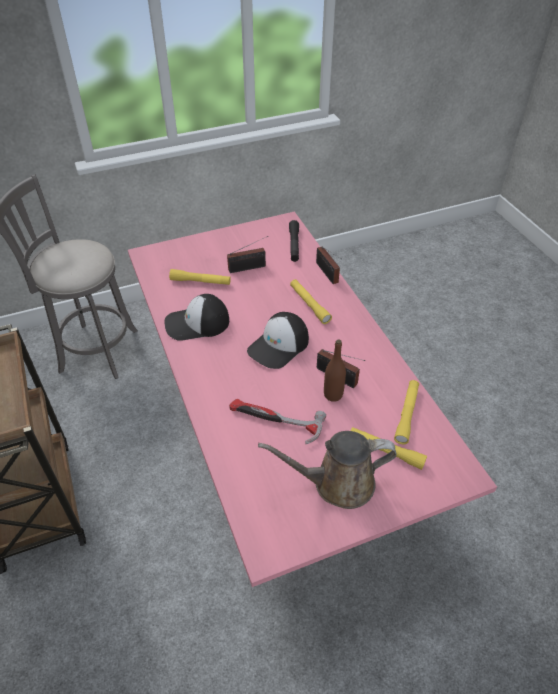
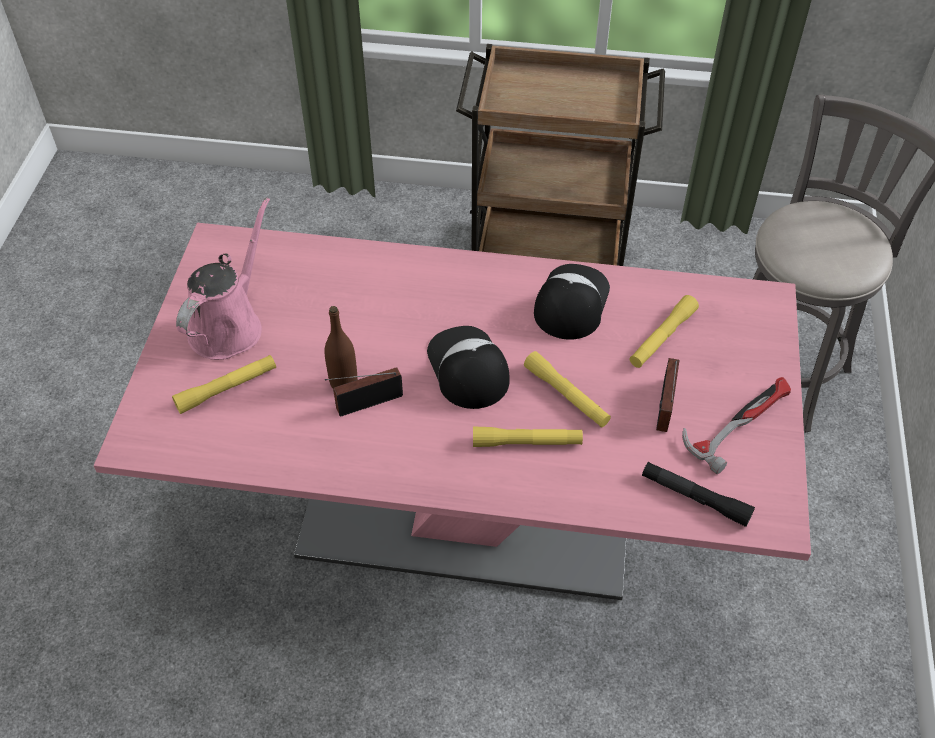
camera: 120 degrees right, 5 degrees up
hammer [229,399,326,444] -> hammer moved to [682,377,791,474]
brown watering can [258,431,397,509] -> pink watering can [176,197,270,360]
radio [316,246,342,284] -> none
yellow flashlight [394,380,419,444] -> yellow flashlight moved to [524,351,611,427]

